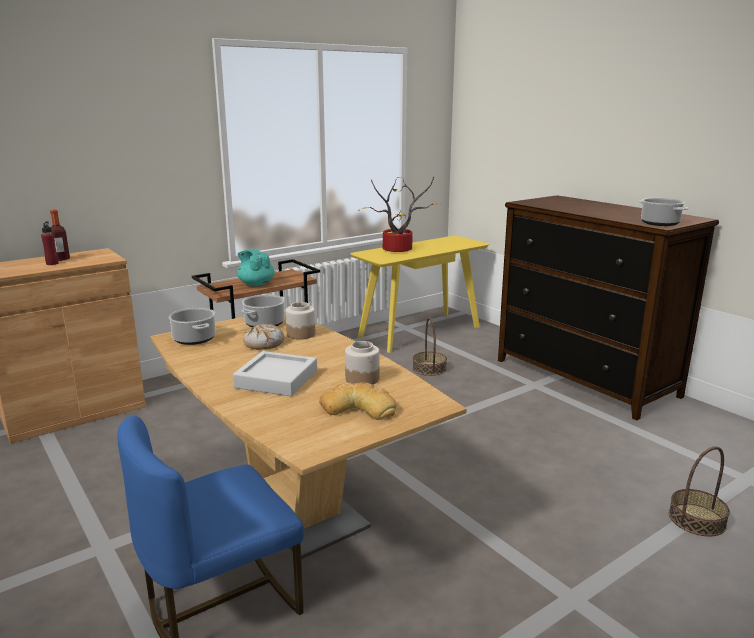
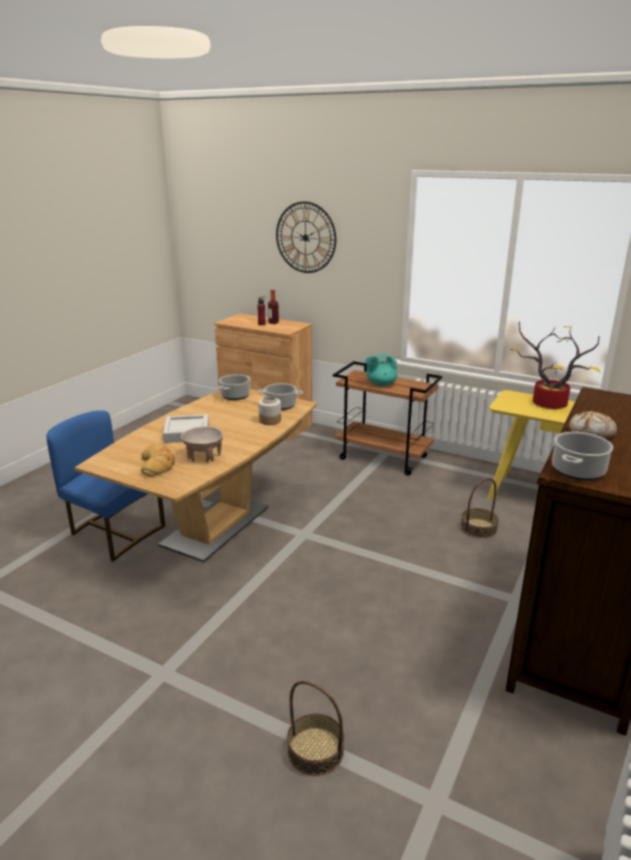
camera: 65 degrees right, 5 degrees up
turquoise teapot [237,249,275,286] -> turquoise teapot turned 135 degrees counterclockwise [365,354,398,386]
bread [243,324,284,350] -> bread moved to [569,411,617,439]
jar [345,341,379,385] -> beige bowl [181,426,223,463]
none -> wall clock [276,201,336,273]

